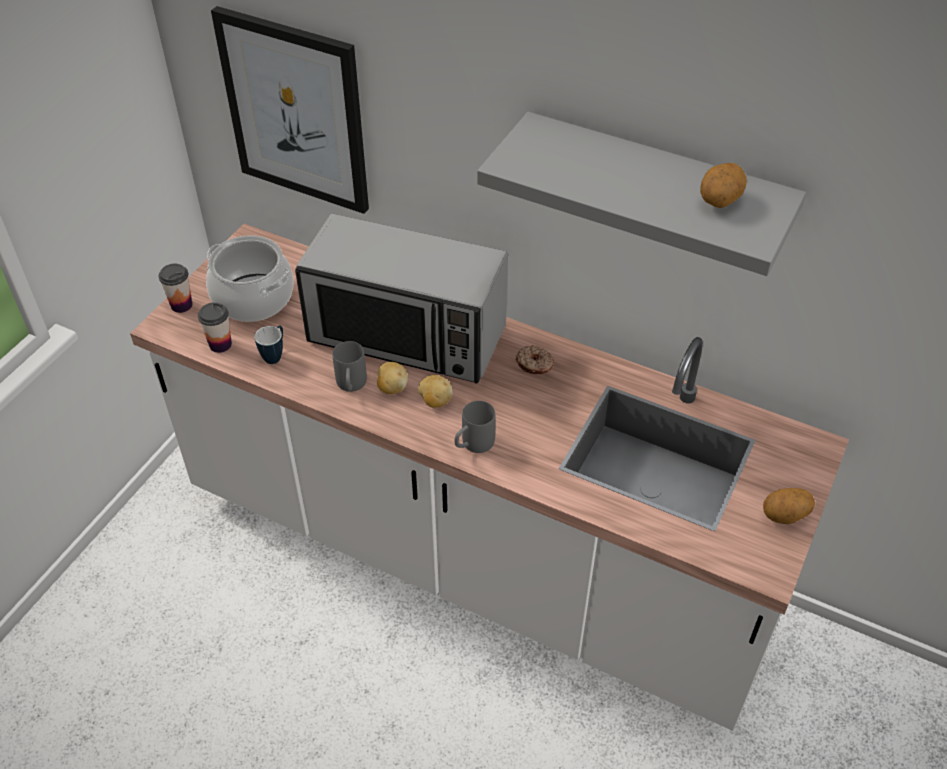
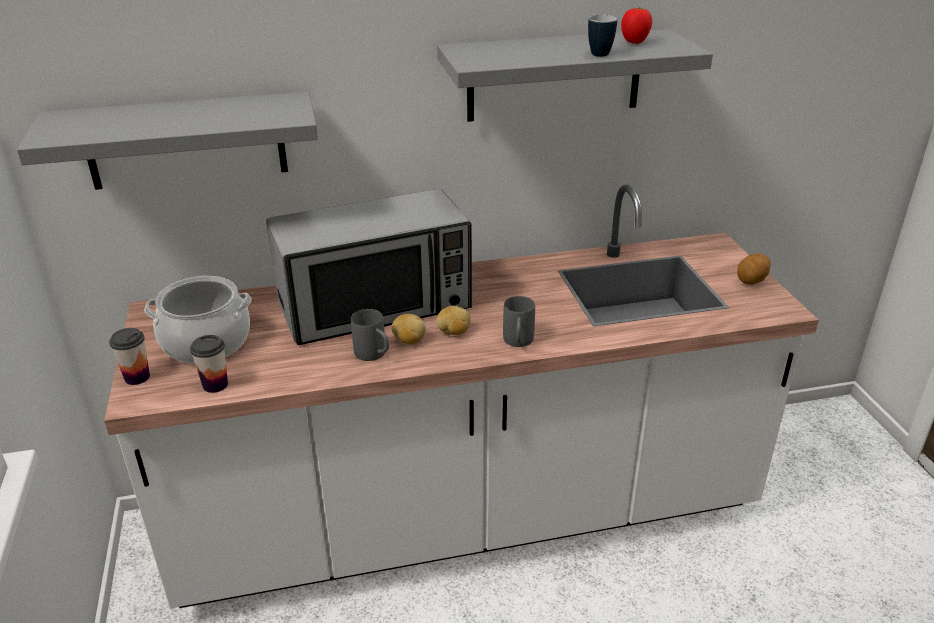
camera: 40 degrees left, 15 degrees down
picture [211,6,369,214] -> grey shelf [17,92,318,190]
mug [254,325,283,364] -> mug moved to [588,15,617,57]
donut [516,345,554,374] -> none
potato [700,163,747,208] -> tomato [621,7,652,44]

